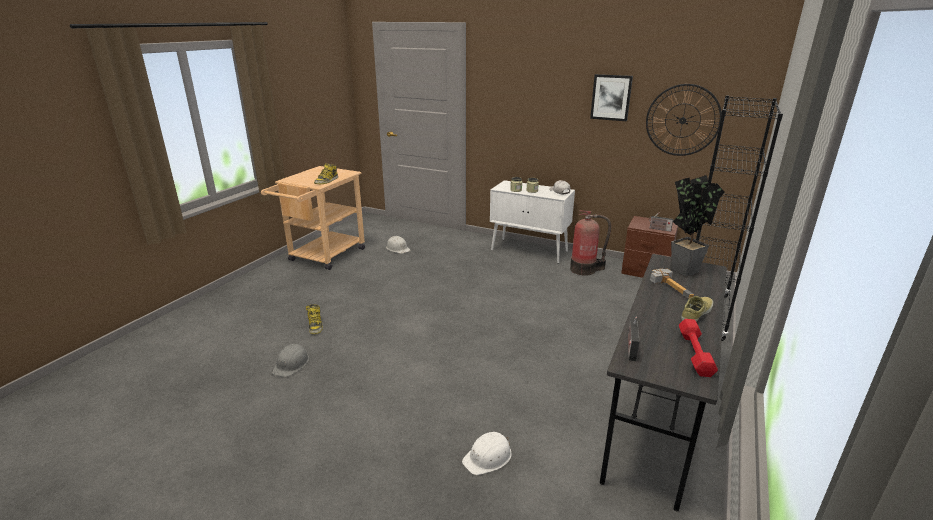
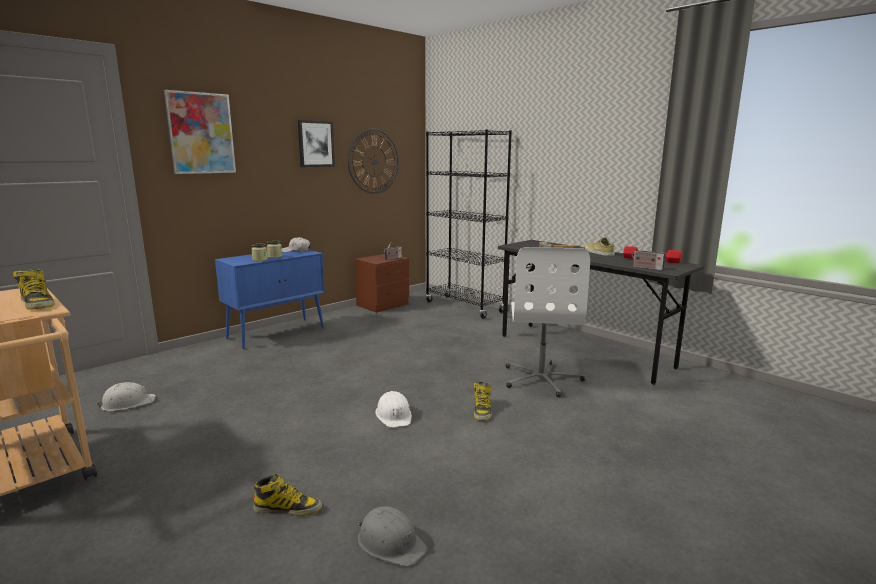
camera: 70 degrees left, 10 degrees down
white hard hat [462,432,511,475] -> white hard hat moved to [375,391,412,428]
white cabinet [490,180,575,263] -> blue cabinet [215,250,325,349]
fire extinguisher [570,210,611,275] -> none
potted plant [671,175,725,276] -> none
none -> picture [164,90,236,174]
none -> boot [473,382,492,421]
none -> white office chair [505,247,590,397]

